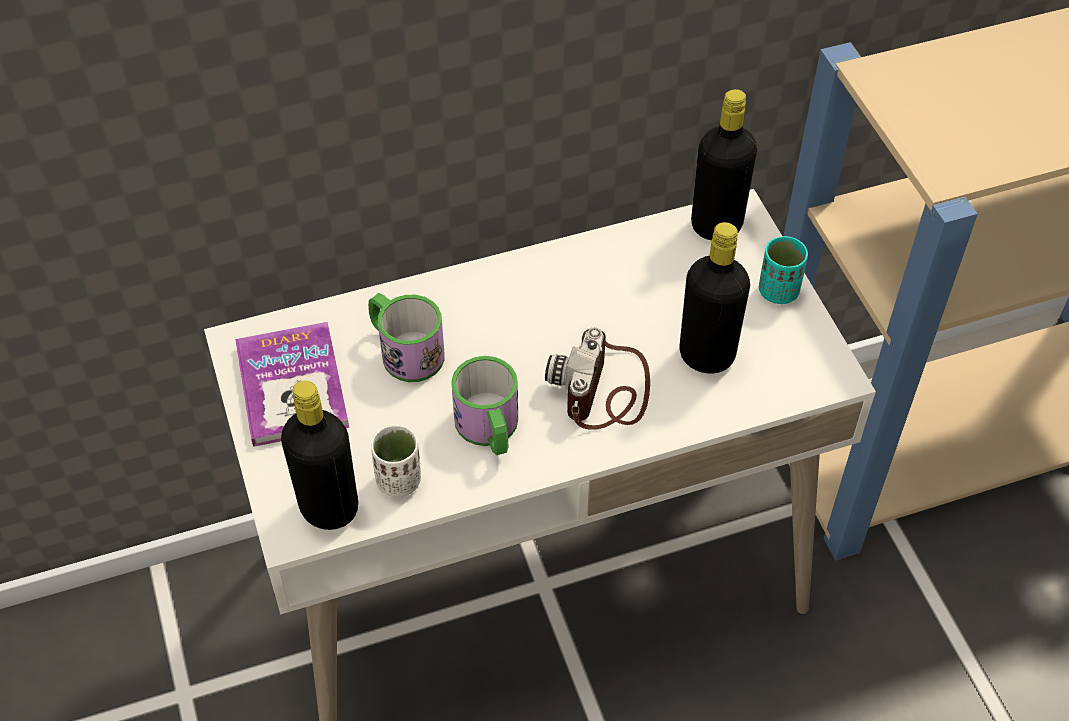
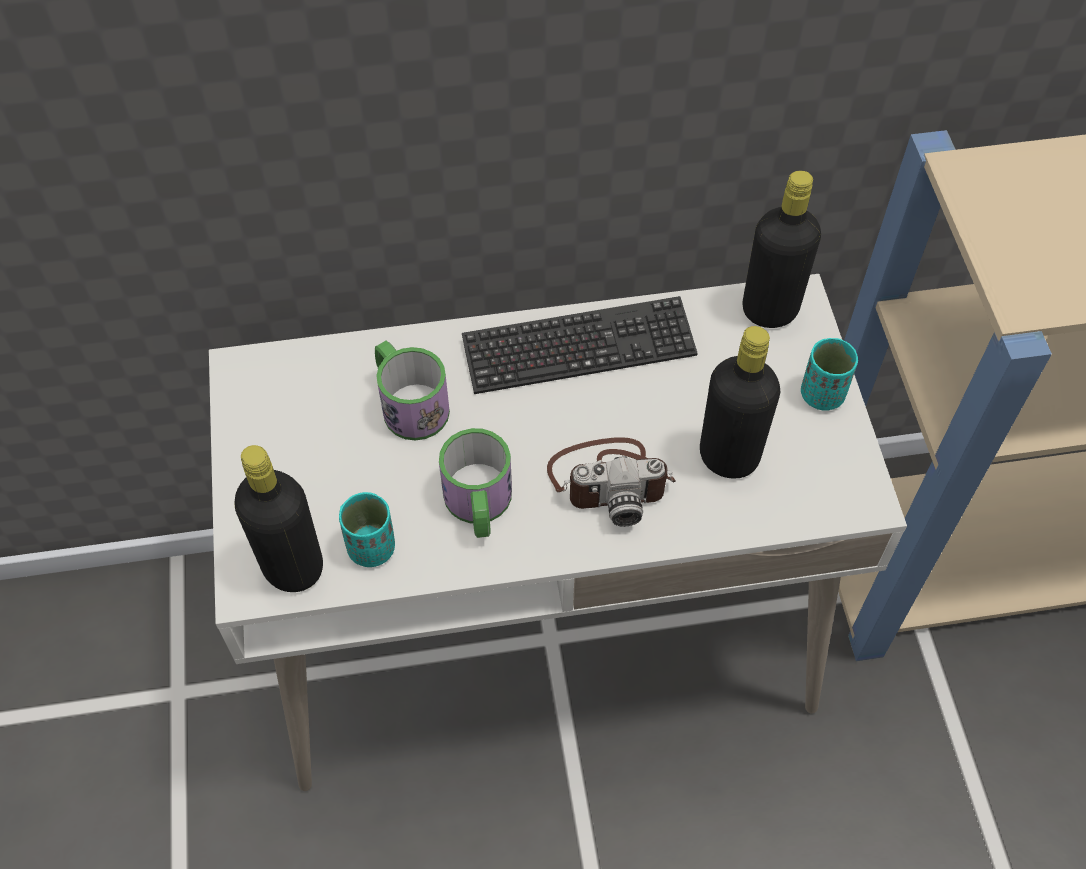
camera: 10 degrees right, 5 degrees up
book [235,322,349,447] -> none
white cup [371,425,421,497] -> turquoise cup [339,492,395,567]
camera [545,327,650,430] -> camera turned 120 degrees counterclockwise [547,437,676,527]
none -> keyboard [462,296,698,394]

